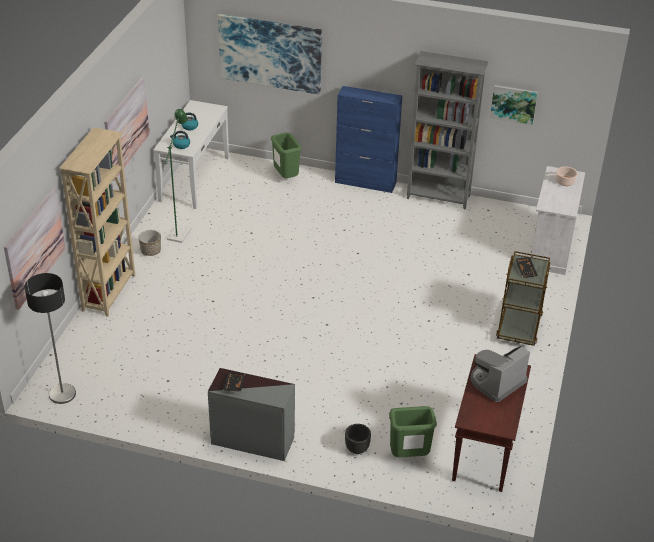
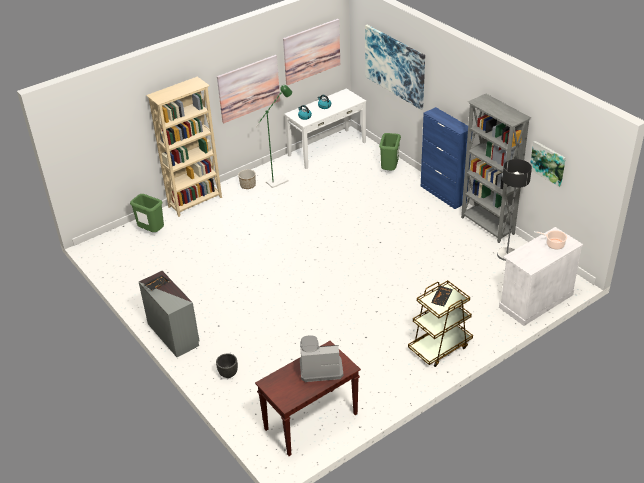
camera: 40 degrees right, 0 degrees up
picture [4,188,65,310] -> picture moved to [283,19,340,85]
floor lamp [24,273,76,404] -> floor lamp moved to [497,159,532,261]
green trash can [389,406,437,457] -> green trash can moved to [130,194,164,232]

